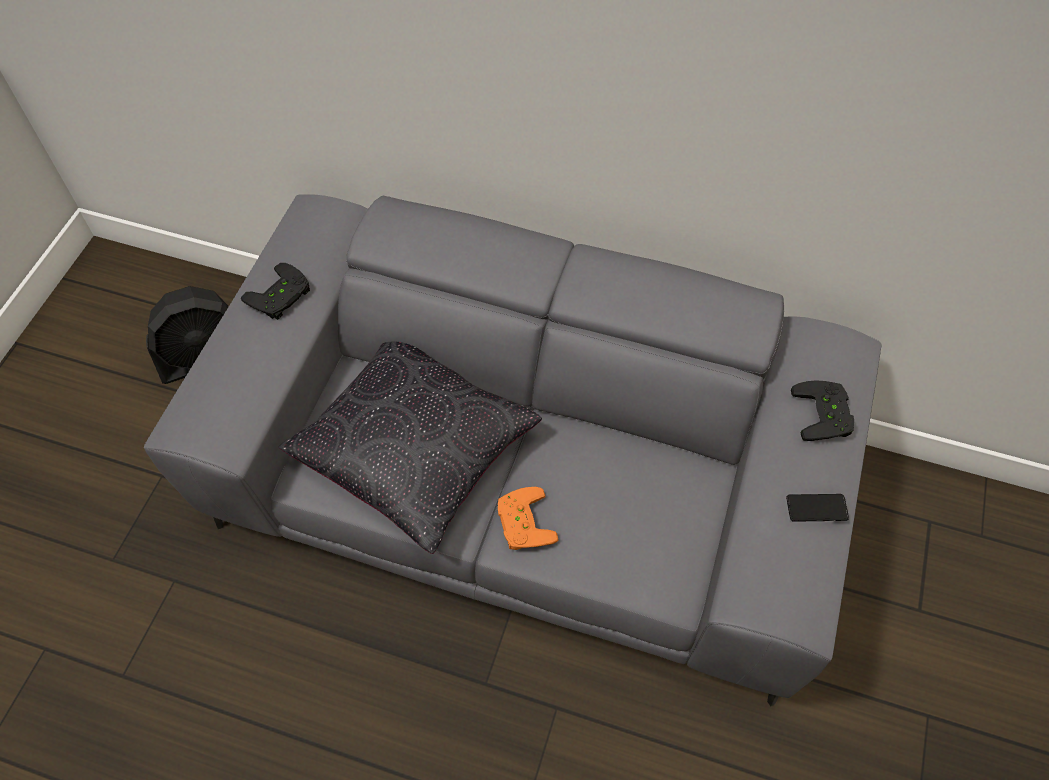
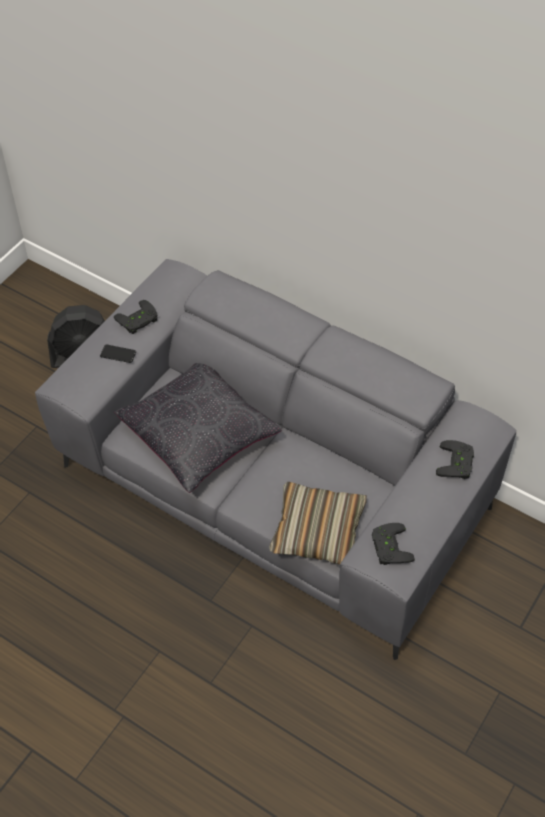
camera: 15 degrees right, 5 degrees down
orange game controller [498,487,558,550] -> none
phone [786,494,849,522] -> phone moved to [100,344,136,363]
none -> pillow [269,482,367,564]
none -> black game controller [372,523,415,565]

